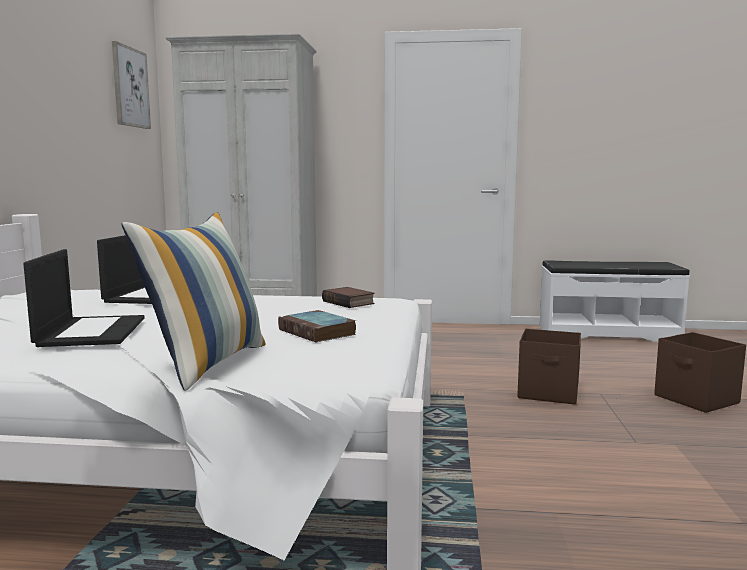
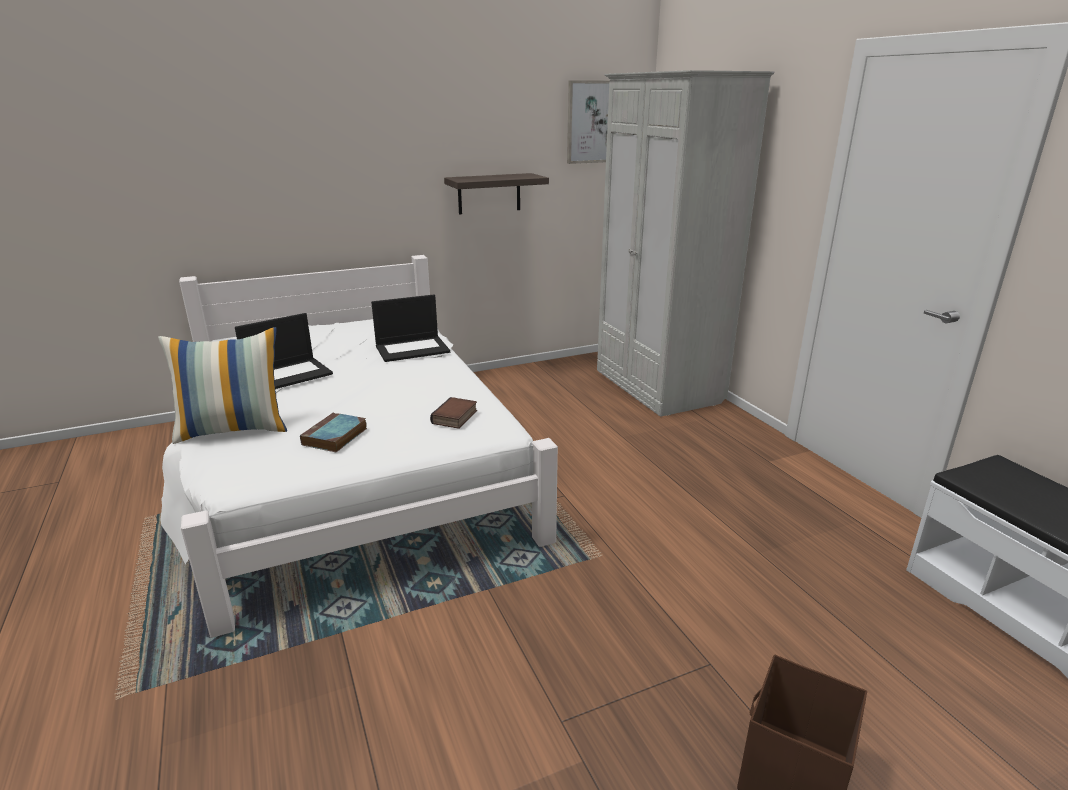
camera: 60 degrees right, 15 degrees up
brown storage box [517,329,581,405] -> none
none -> shelf [444,173,549,215]

